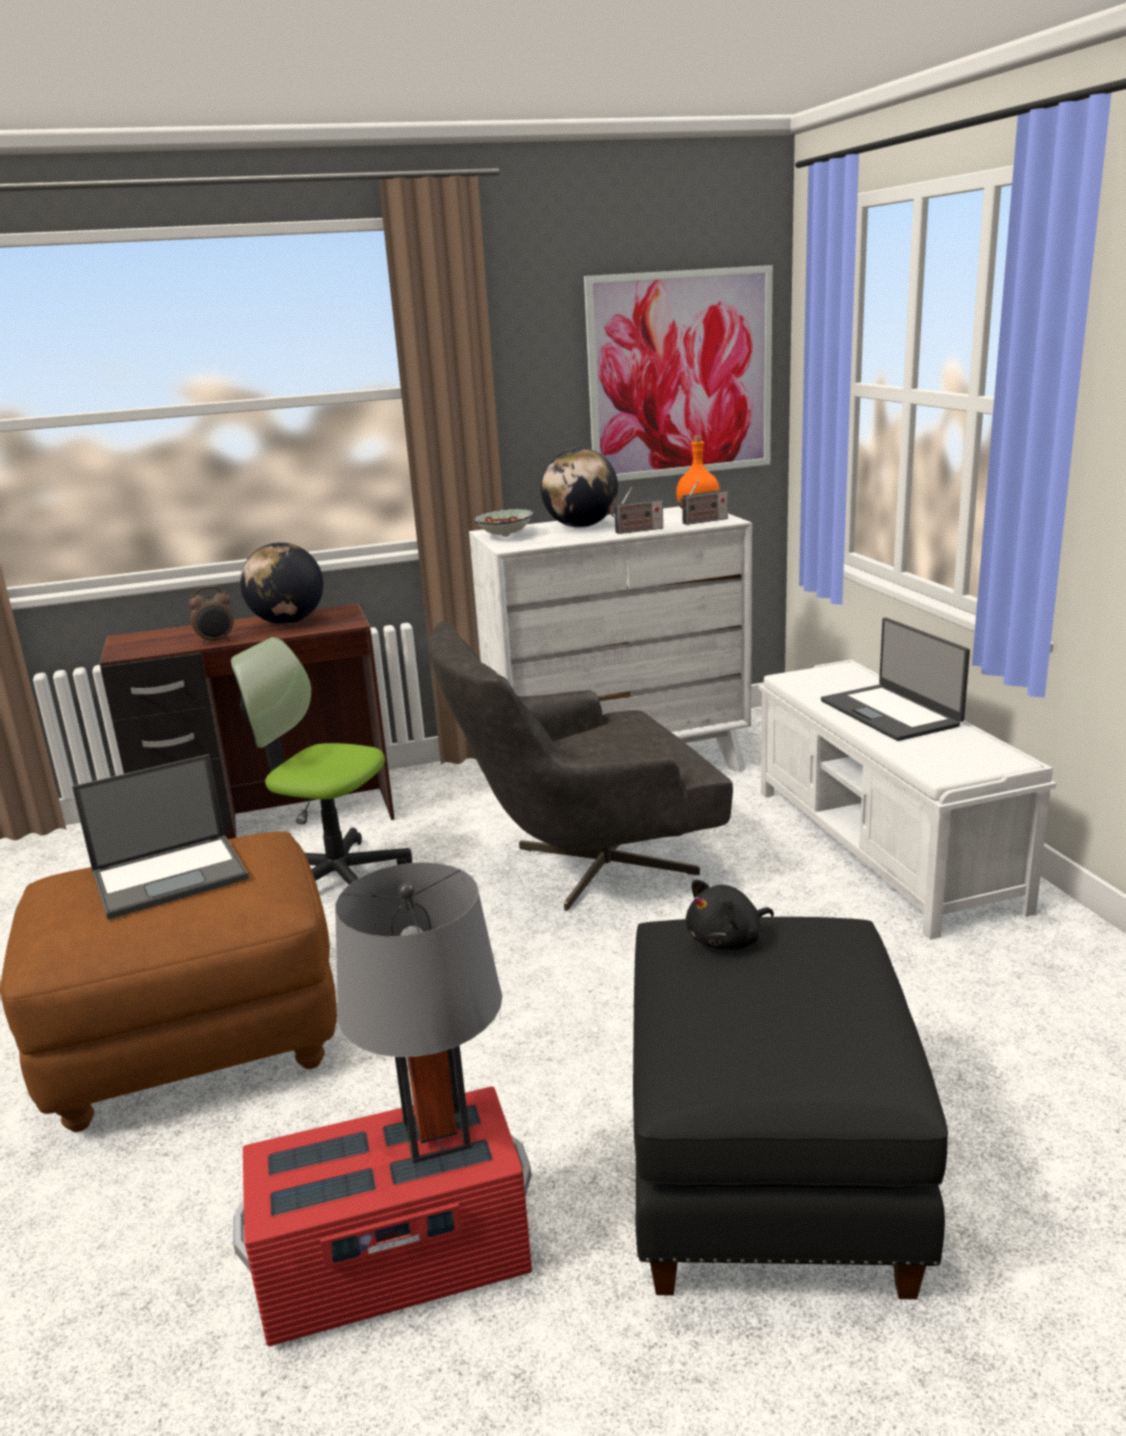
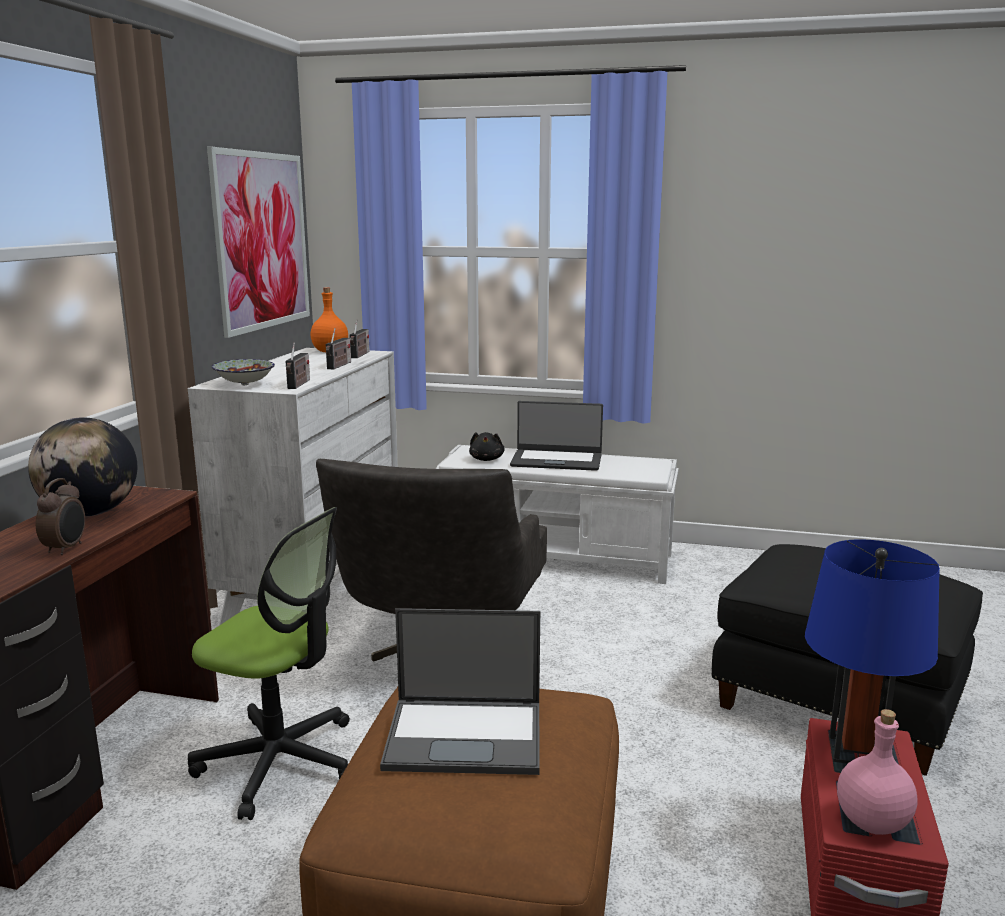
camera: 60 degrees left, 5 degrees down
laptop [72,754,249,920] -> laptop turned 90 degrees clockwise [380,608,540,775]
office chair [230,637,412,885] -> office chair turned 120 degrees counterclockwise [188,507,350,820]
grey table lamp [335,862,502,1163] -> blue table lamp [805,539,940,764]
globe [540,448,618,528] -> none
black plush toy [686,879,774,950] -> black plush toy moved to [469,432,505,461]
none -> radio [285,343,310,389]
none -> pink bottle [837,709,918,835]

